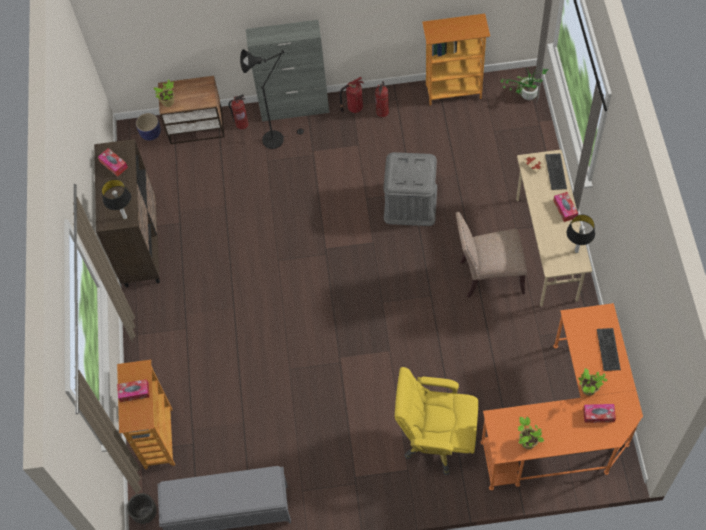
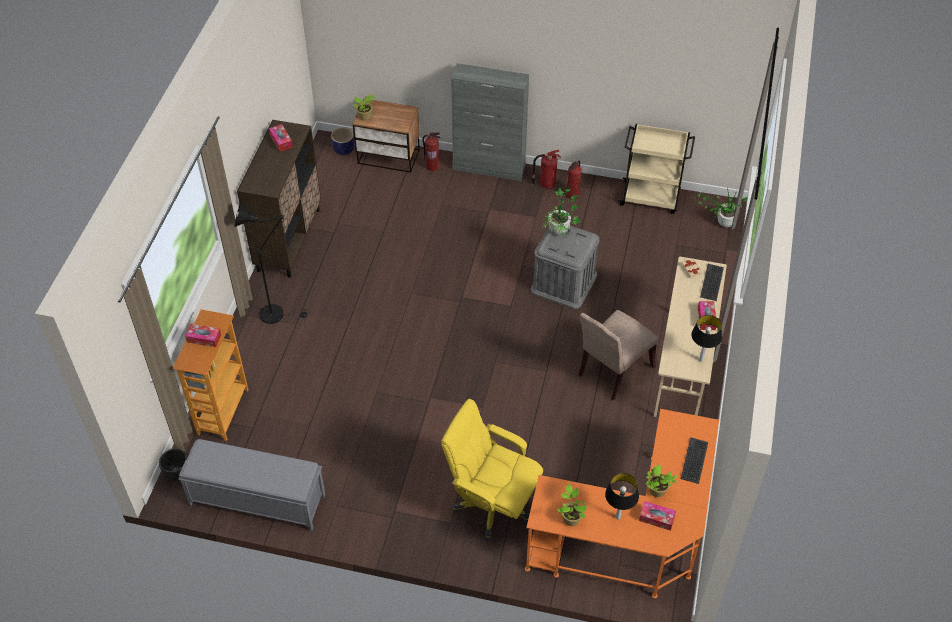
camera: 15 degrees right, 10 degrees down
table lamp [102,179,131,219] -> table lamp moved to [605,473,639,520]
black floor lamp [240,49,304,149] -> black floor lamp moved to [234,202,310,324]
bookcase [422,14,490,106] -> beige cart [618,124,695,214]
beige chair [456,212,527,298] -> beige chair turned 60 degrees counterclockwise [578,310,659,400]
none -> potted plant [543,188,581,235]

